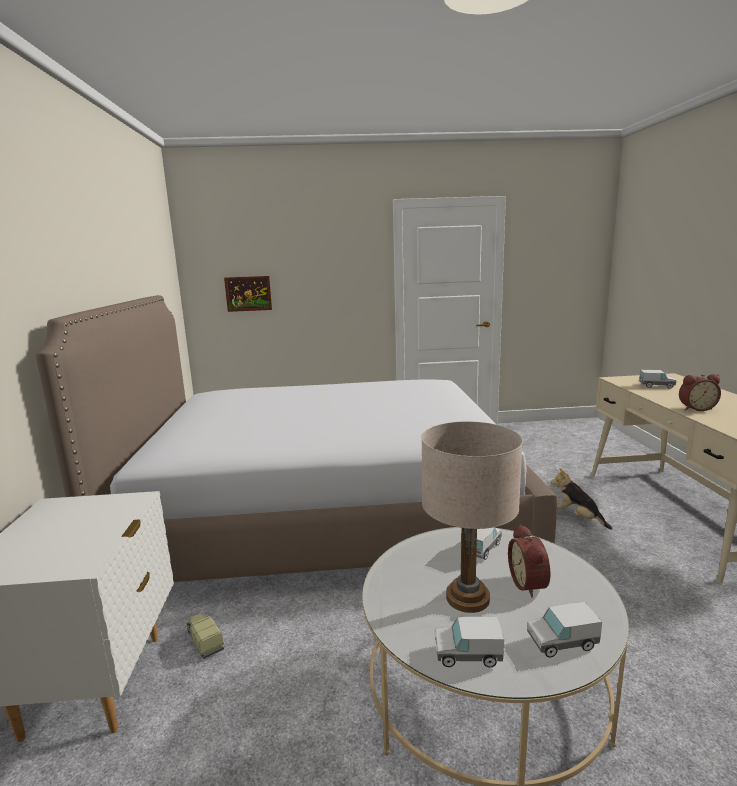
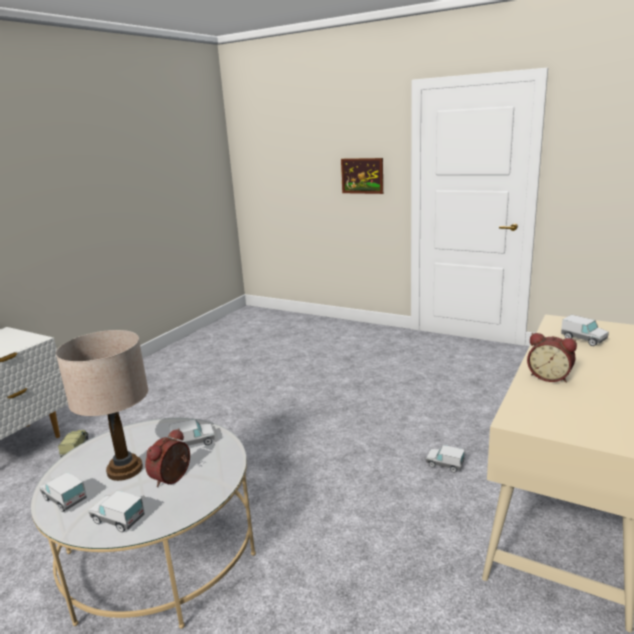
camera: 35 degrees right, 5 degrees up
bed [36,295,557,582] -> none
picture [224,276,272,312] -> picture moved to [341,158,383,194]
plush toy [551,468,613,530] -> toy truck [426,445,465,472]

